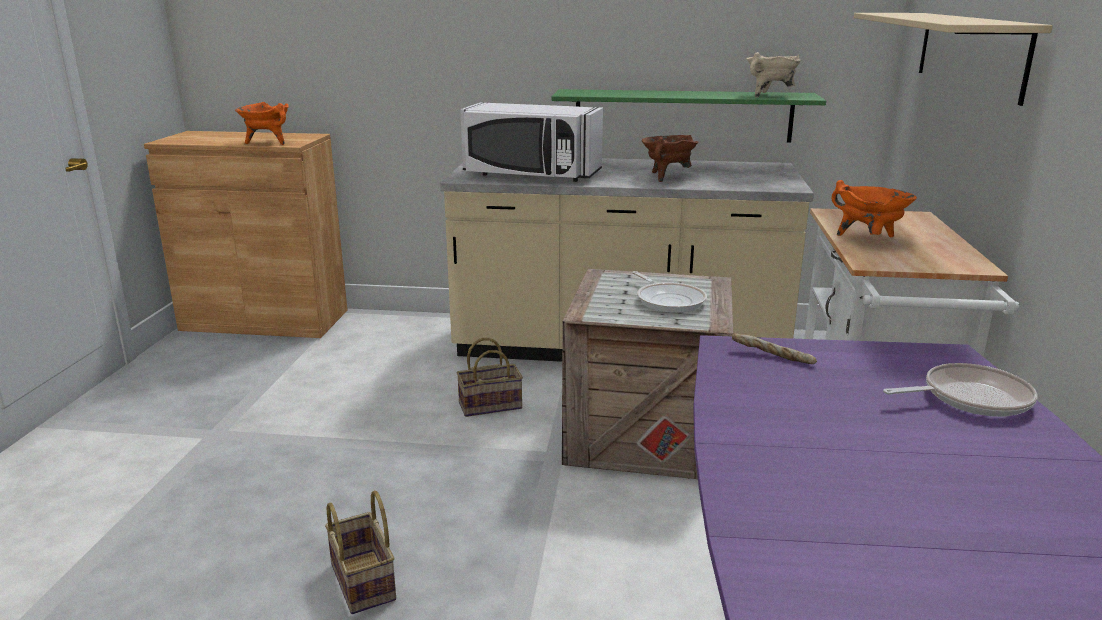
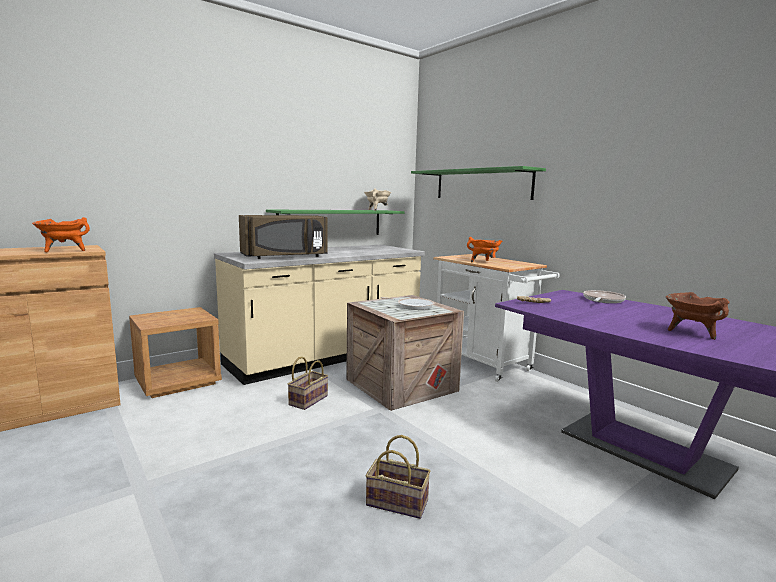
camera: 45 degrees left, 10 degrees down
white microwave [460,103,603,182] -> brown microwave [239,215,328,259]
brown cooking pot [642,135,698,182] -> brown cooking pot moved to [666,292,729,340]
beige shelf [854,13,1053,106] -> green shelf [411,166,546,200]
none -> brown nightstand [129,307,222,398]

